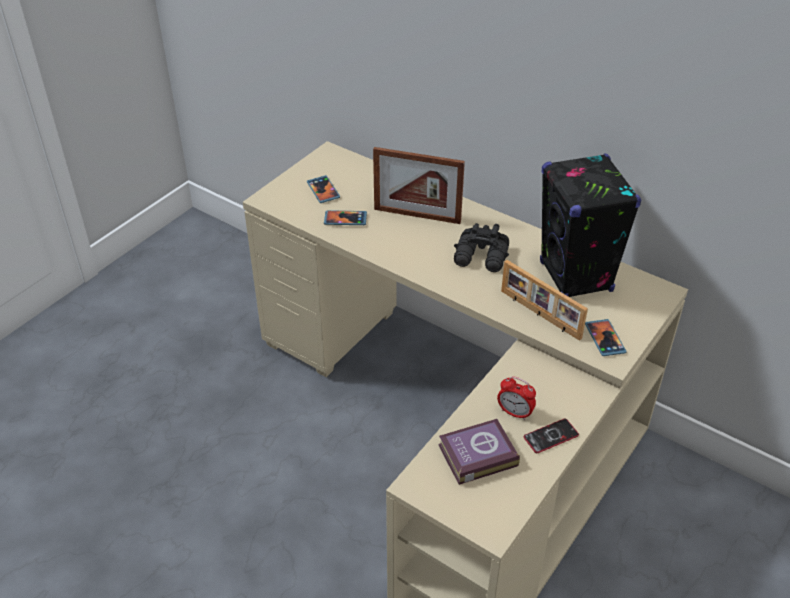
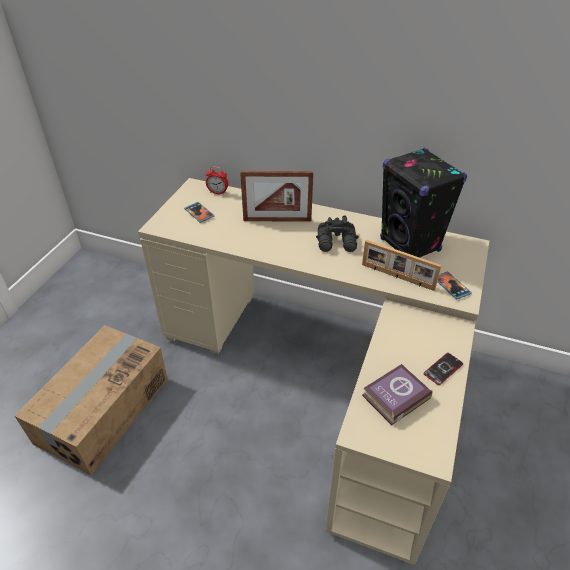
camera: 15 degrees left, 0 degrees up
phone [324,210,367,225] -> none
alarm clock [497,376,536,420] -> alarm clock moved to [206,166,228,195]
none -> cardboard box [15,325,168,475]

